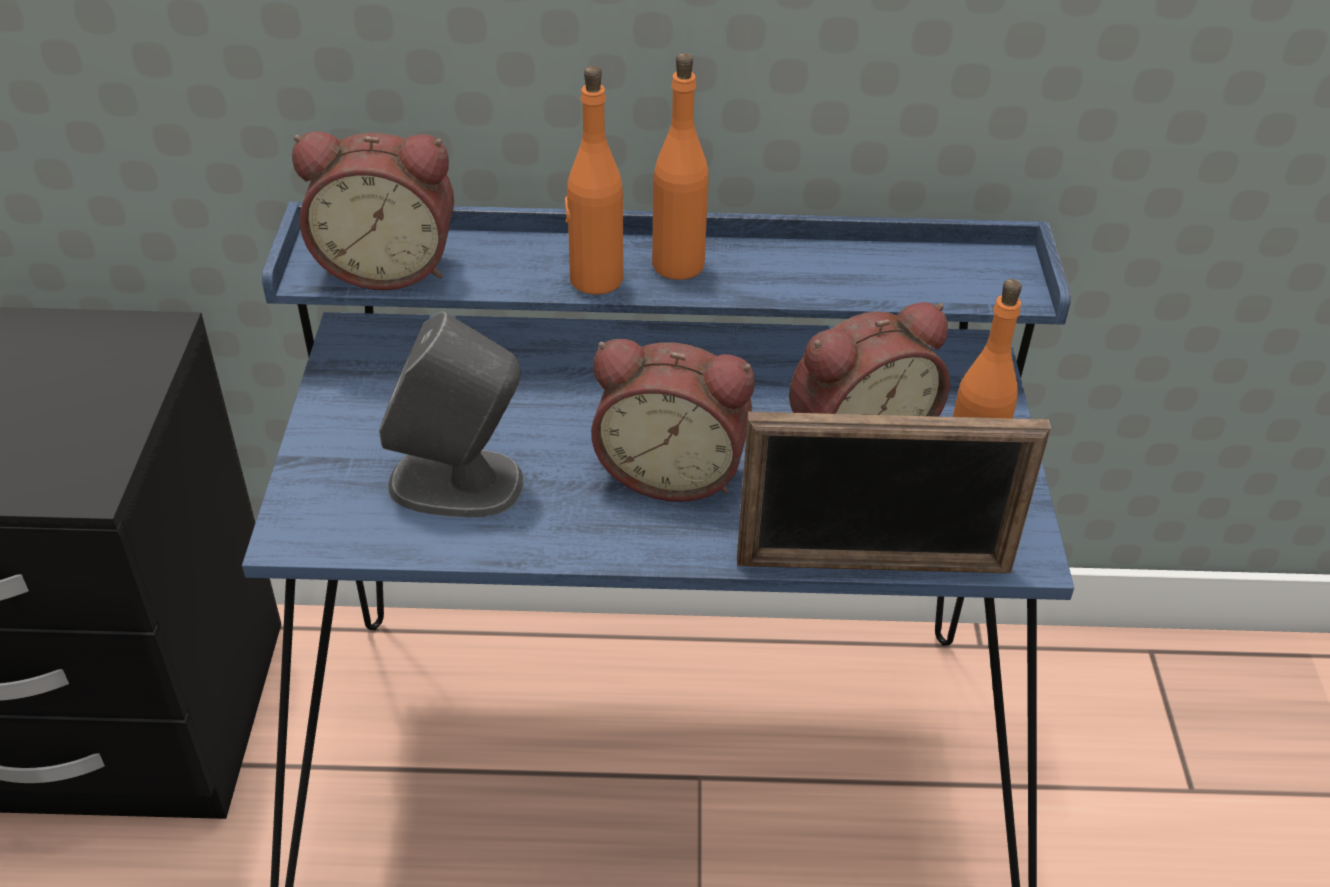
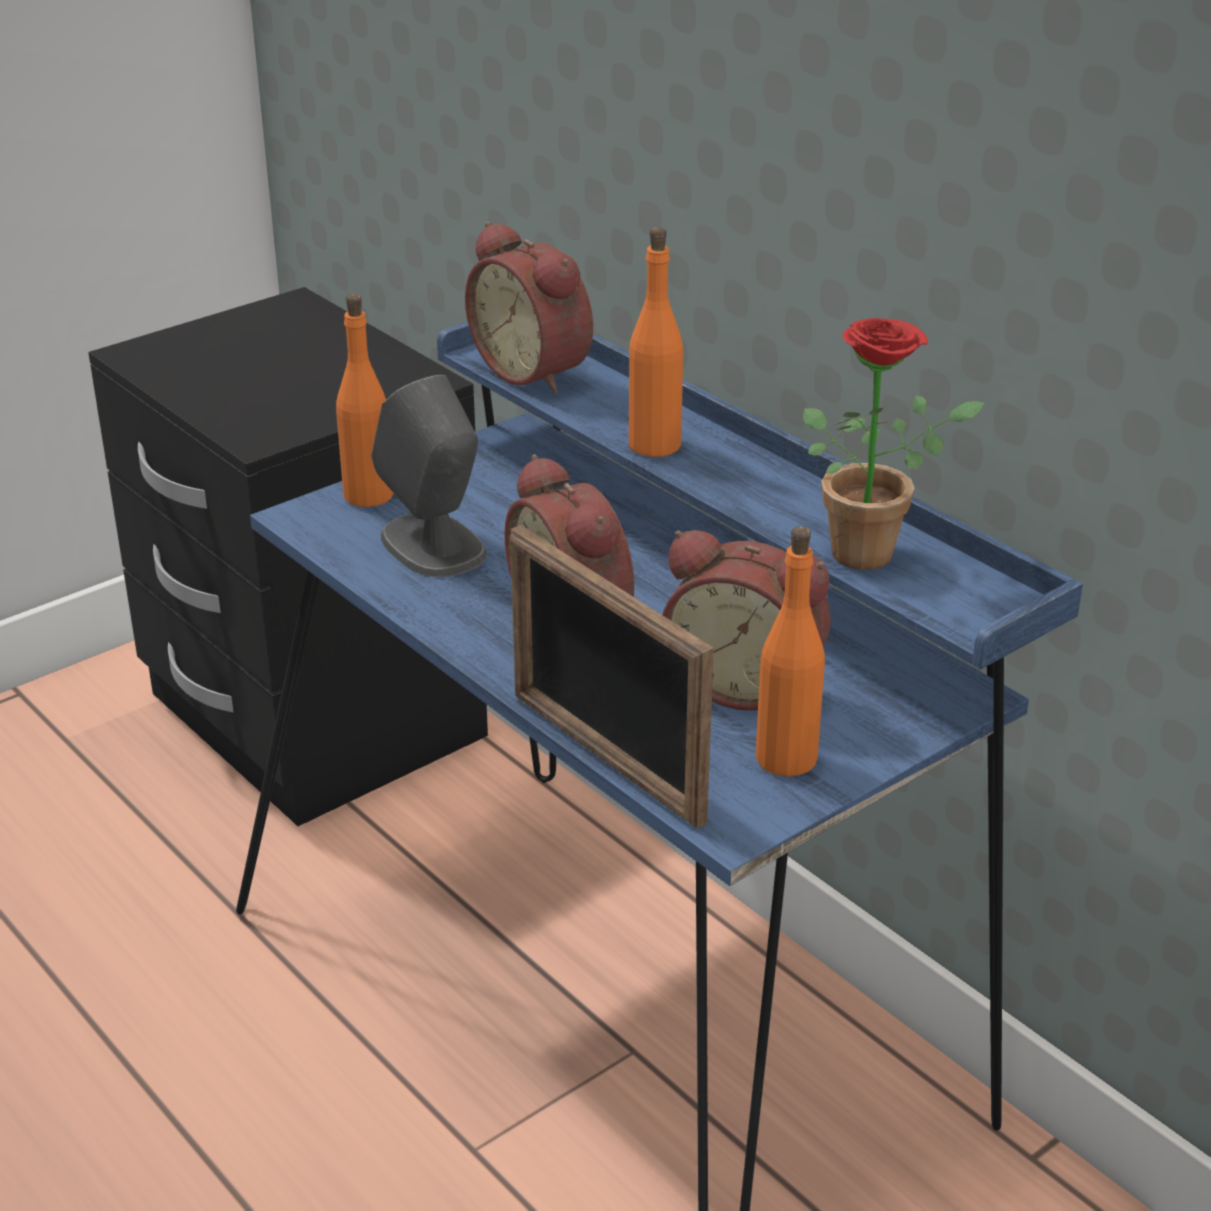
camera: 50 degrees right, 10 degrees down
orange bottle [652,53,709,280] -> orange bottle moved to [336,294,394,507]
none -> potted plant [803,318,984,570]

